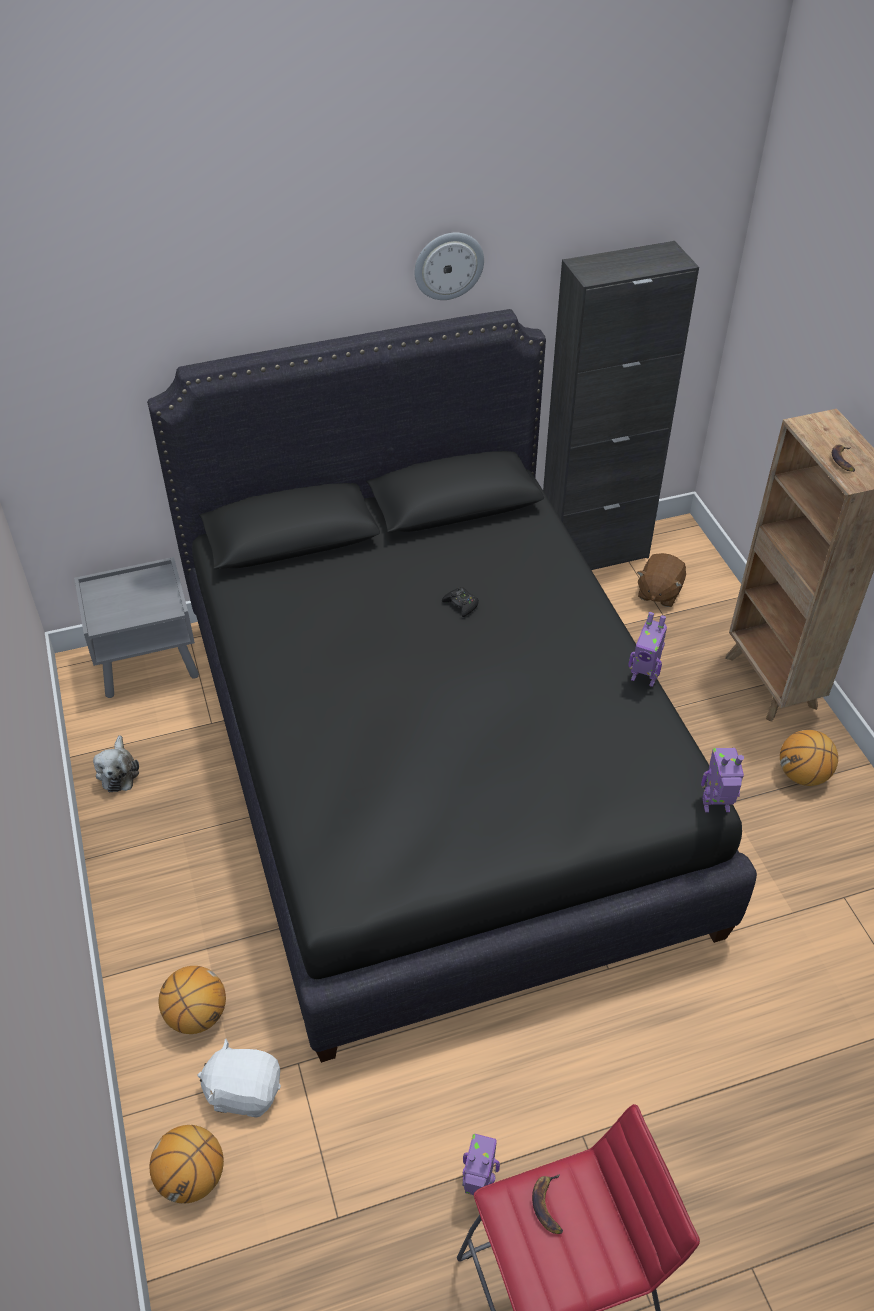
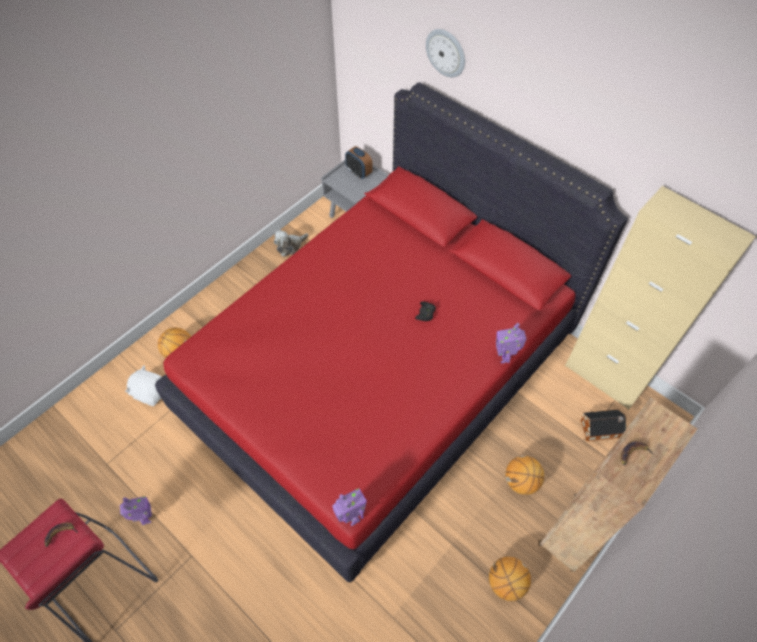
camera: 60 degrees right, 10 degrees up
black bed [147,309,757,1063] -> red bed [155,82,628,582]
basketball [149,1125,224,1203] -> basketball moved to [506,456,544,495]
white plush toy [198,1039,281,1117] -> white plush toy turned 45 degrees counterclockwise [125,365,162,406]
wall clock [415,233,484,300] -> wall clock moved to [426,29,465,78]
black cabinet [543,241,699,570] -> beige cabinet [565,186,756,410]
toy robot [628,612,667,687] -> toy robot moved to [496,323,526,363]
brown plush toy [637,553,686,607] -> toy house [581,409,626,441]
none -> alarm clock [345,146,373,179]

